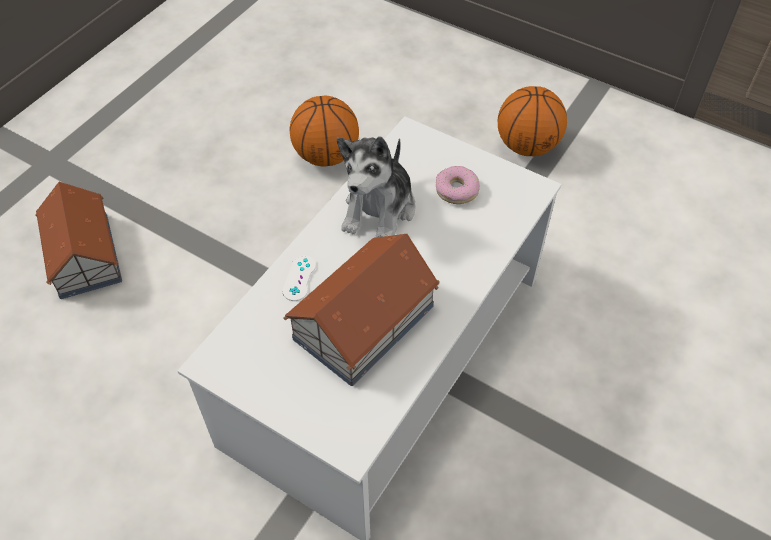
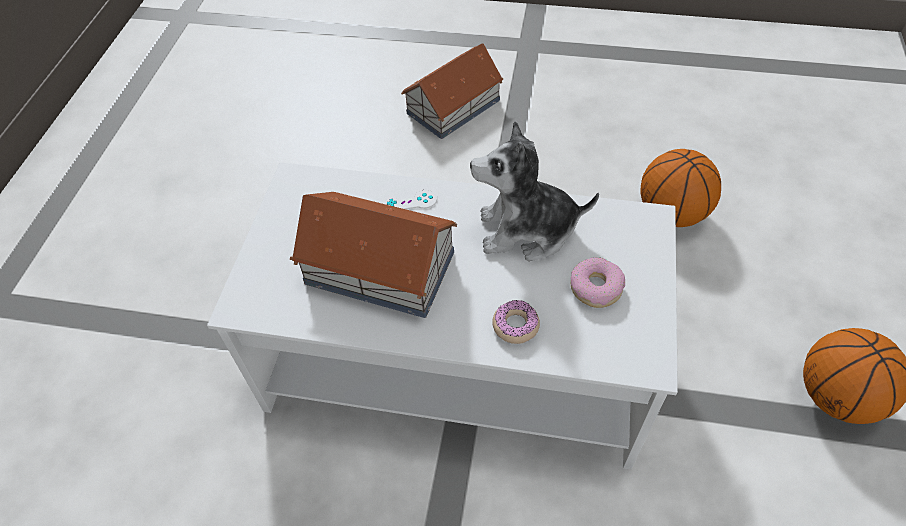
camera: 70 degrees right, 0 degrees up
none -> donut [492,300,540,344]

